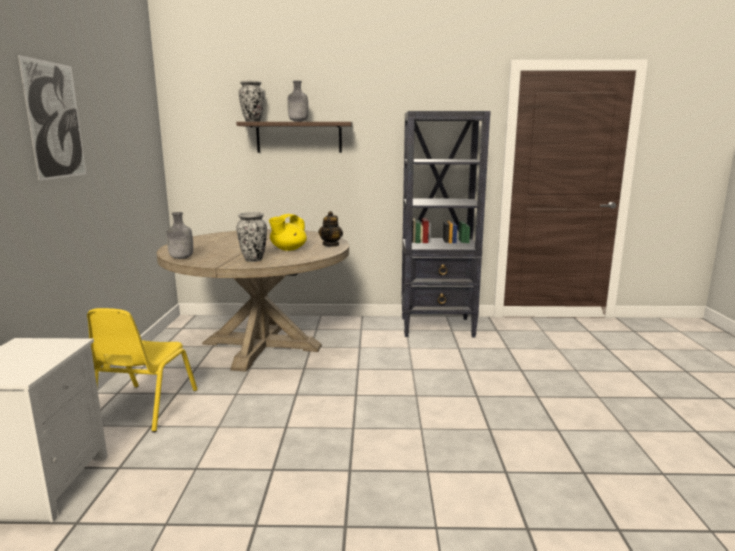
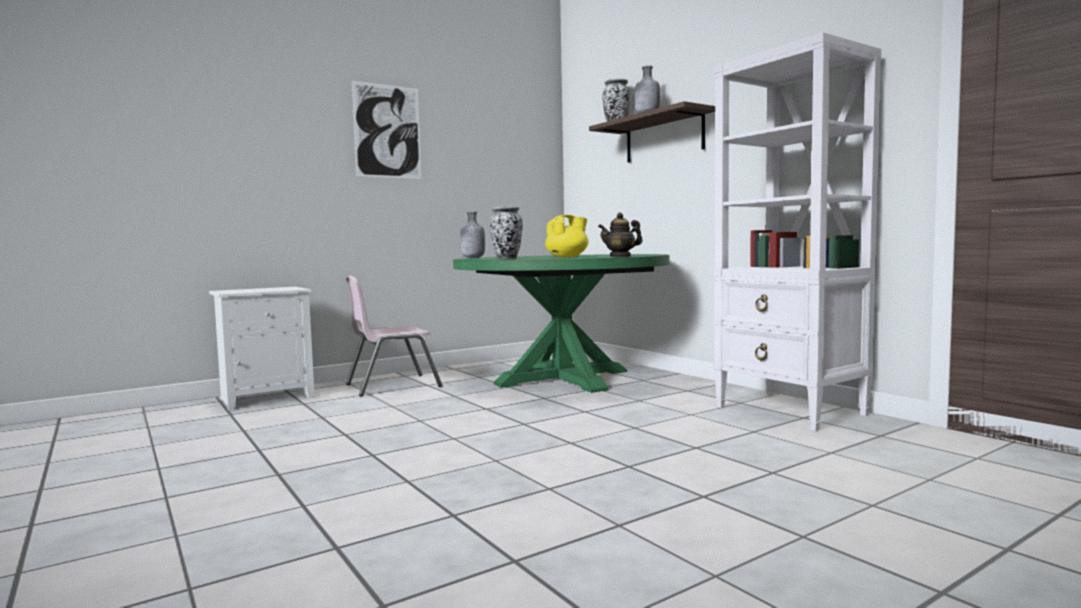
camera: 55 degrees right, 10 degrees down
yellow chair [87,308,198,432] -> pink chair [346,276,442,397]
beige dining table [157,229,349,372] -> green dining table [453,254,669,393]
yellow teapot [269,214,307,251] -> yellow teapot turned 135 degrees clockwise [545,215,589,258]
black bookcase [402,111,491,338] -> white bookcase [714,32,881,431]

